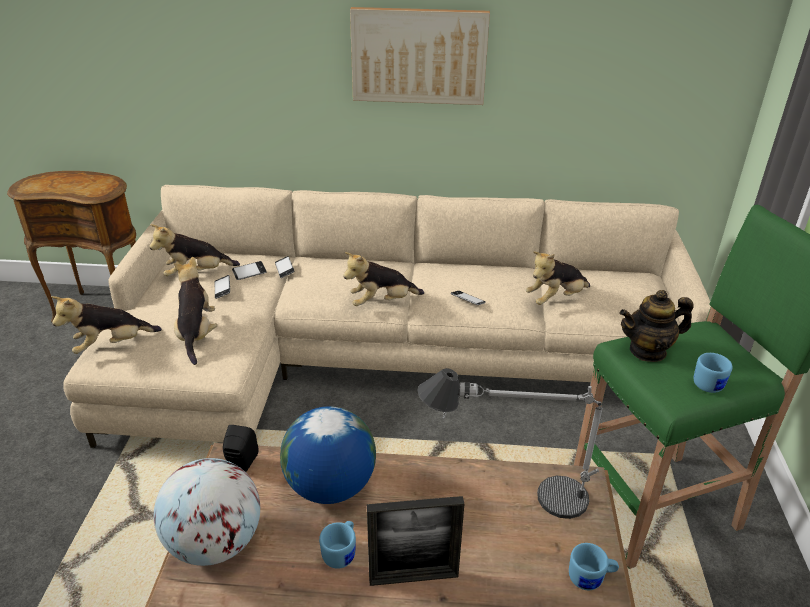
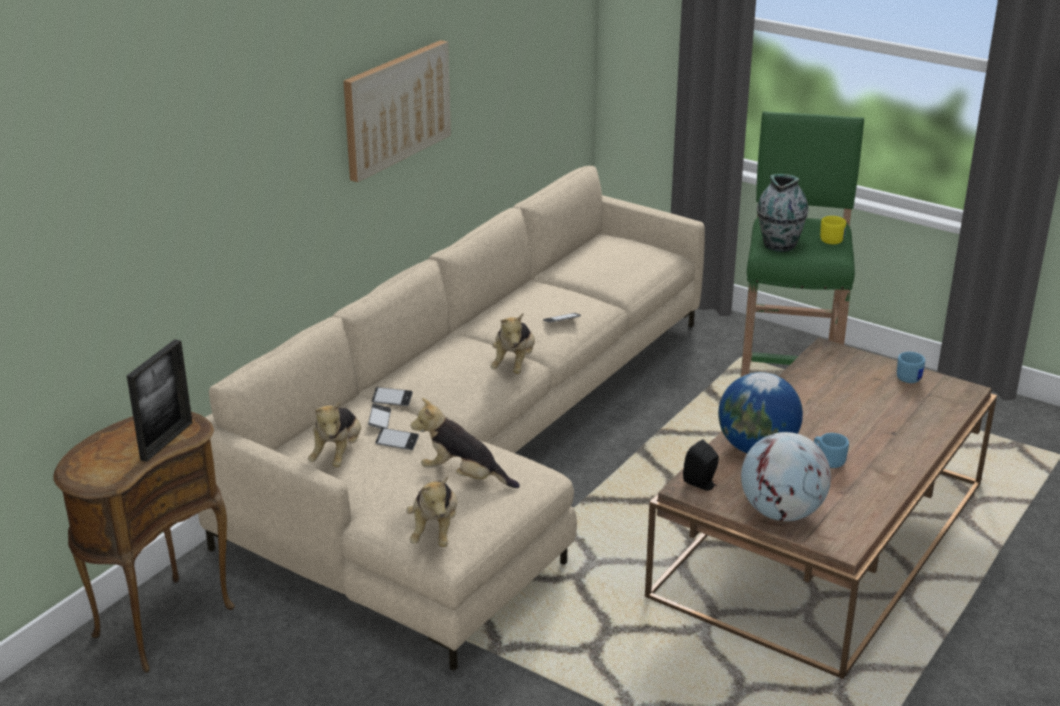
camera: 60 degrees left, 5 degrees down
picture frame [367,496,464,586] -> picture frame moved to [127,339,193,462]
table lamp [417,368,603,519] -> none
plush toy [526,251,590,305] -> none
teapot [620,290,694,362] -> vase [757,174,809,252]
blue mug [694,353,732,393] -> yellow mug [820,216,846,244]

